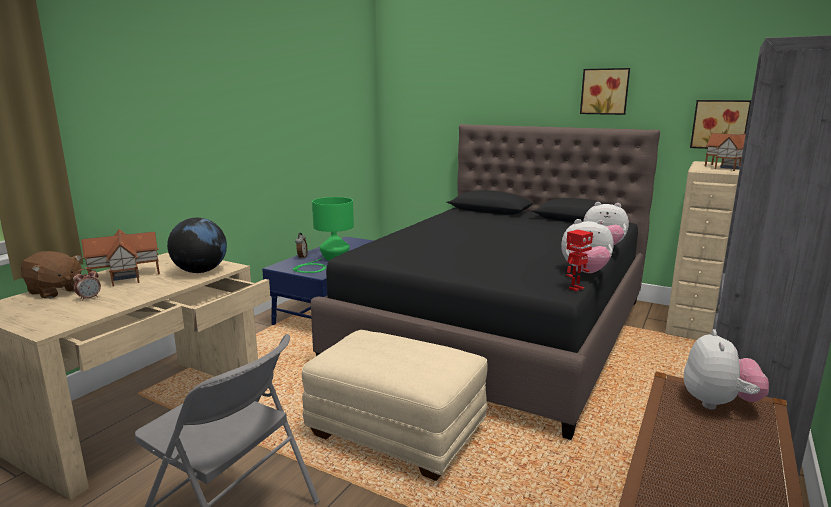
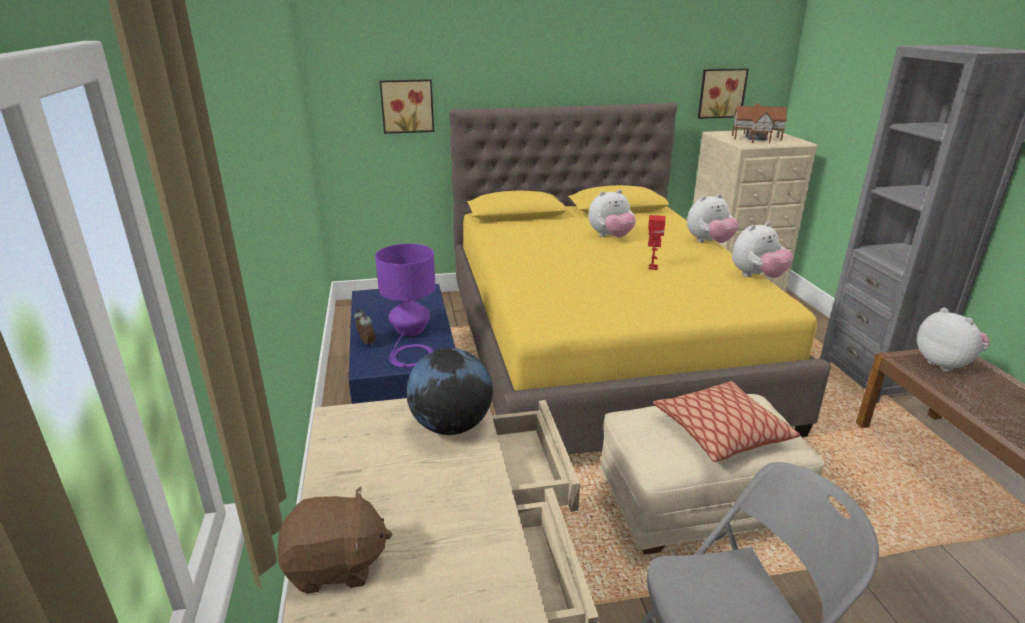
camera: 40 degrees left, 10 degrees up
alarm clock [73,268,101,301] -> none
toy house [81,229,160,287] -> none
green table lamp [293,197,354,273] -> purple table lamp [375,244,436,369]
black bed [311,124,660,440] -> yellow bed [449,103,831,454]
toy robot [566,229,593,292] -> toy robot moved to [648,215,666,270]
picture [580,68,630,115] -> picture moved to [380,79,434,134]
none -> plush toy [588,189,636,237]
none -> pillow [653,381,800,462]

